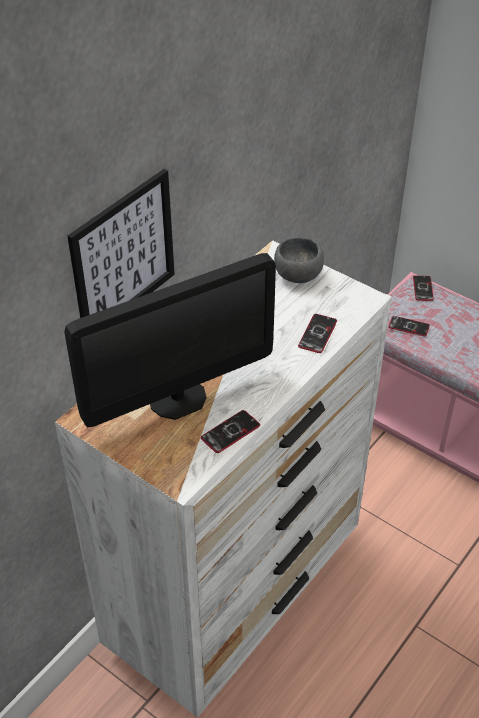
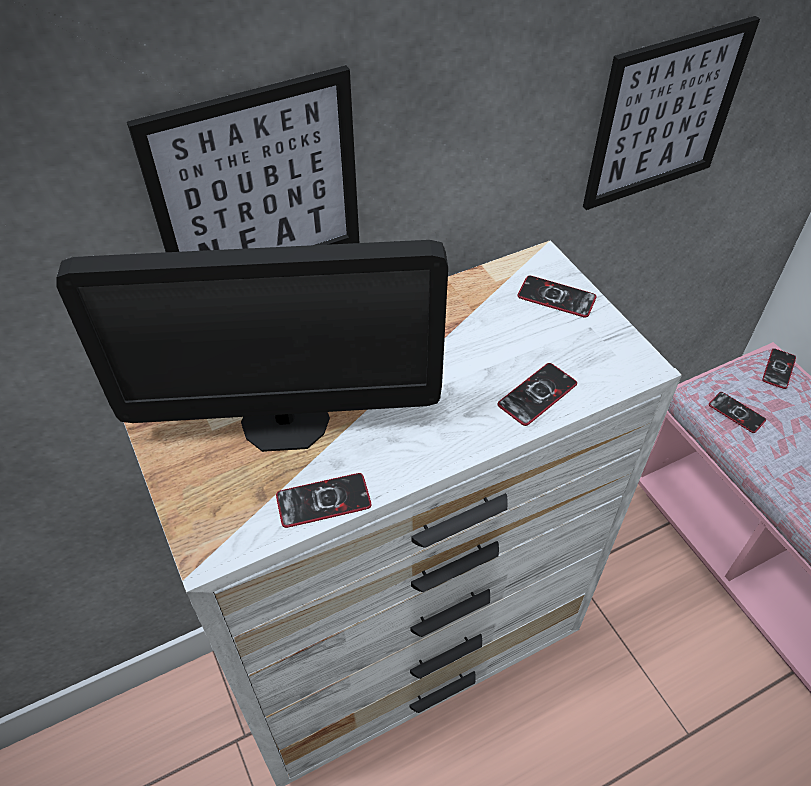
camera: 25 degrees right, 5 degrees up
grey bowl [274,237,324,283] -> phone [517,275,596,318]
none -> picture [583,16,760,210]

